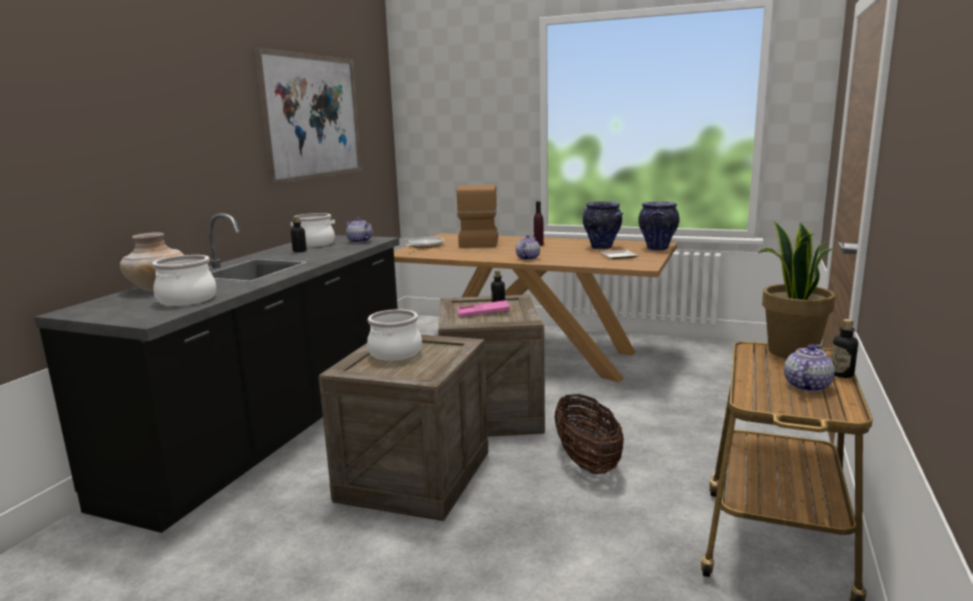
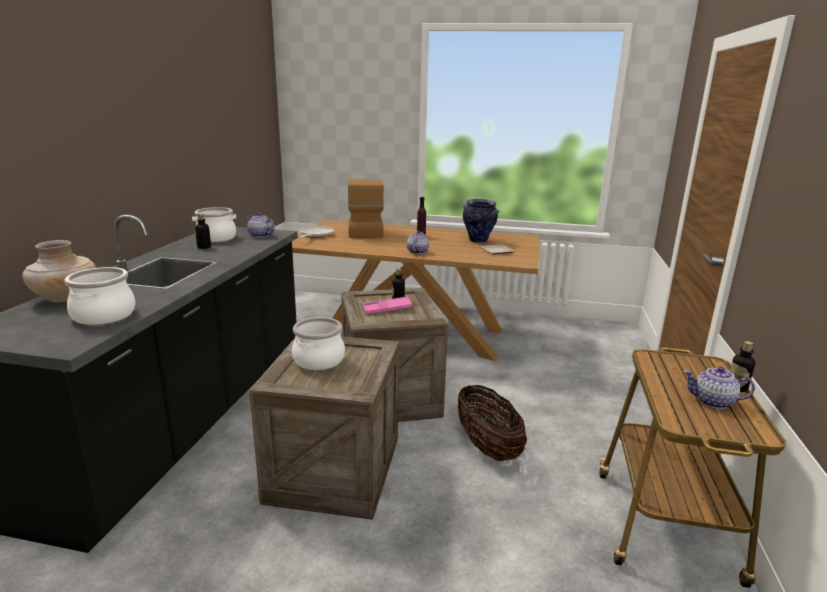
camera: 10 degrees left, 5 degrees up
picture [254,47,362,185] -> none
vase [638,202,680,251] -> none
potted plant [759,221,835,359] -> none
teapot [784,344,835,392] -> teapot turned 105 degrees counterclockwise [683,366,755,409]

